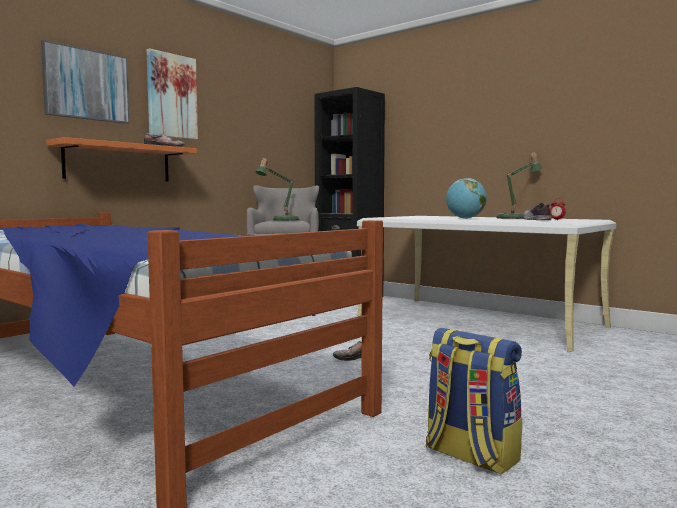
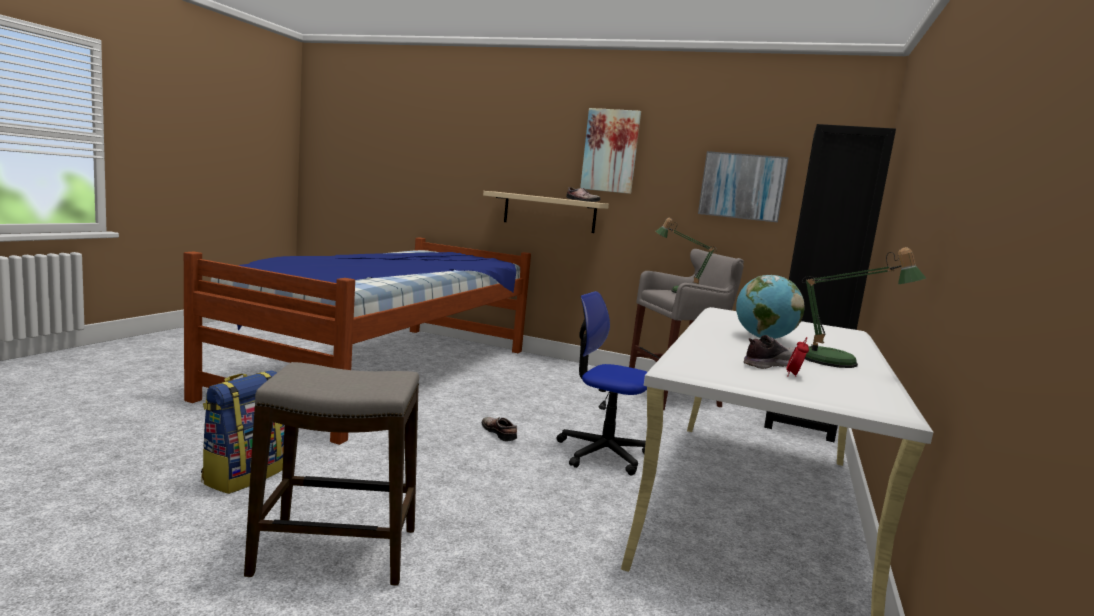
camera: 70 degrees right, 5 degrees up
picture [41,40,130,124] -> picture moved to [698,151,789,223]
orange shelf [46,137,197,182] -> beige shelf [483,191,609,233]
none -> stool [244,362,419,586]
none -> office chair [557,291,647,475]

